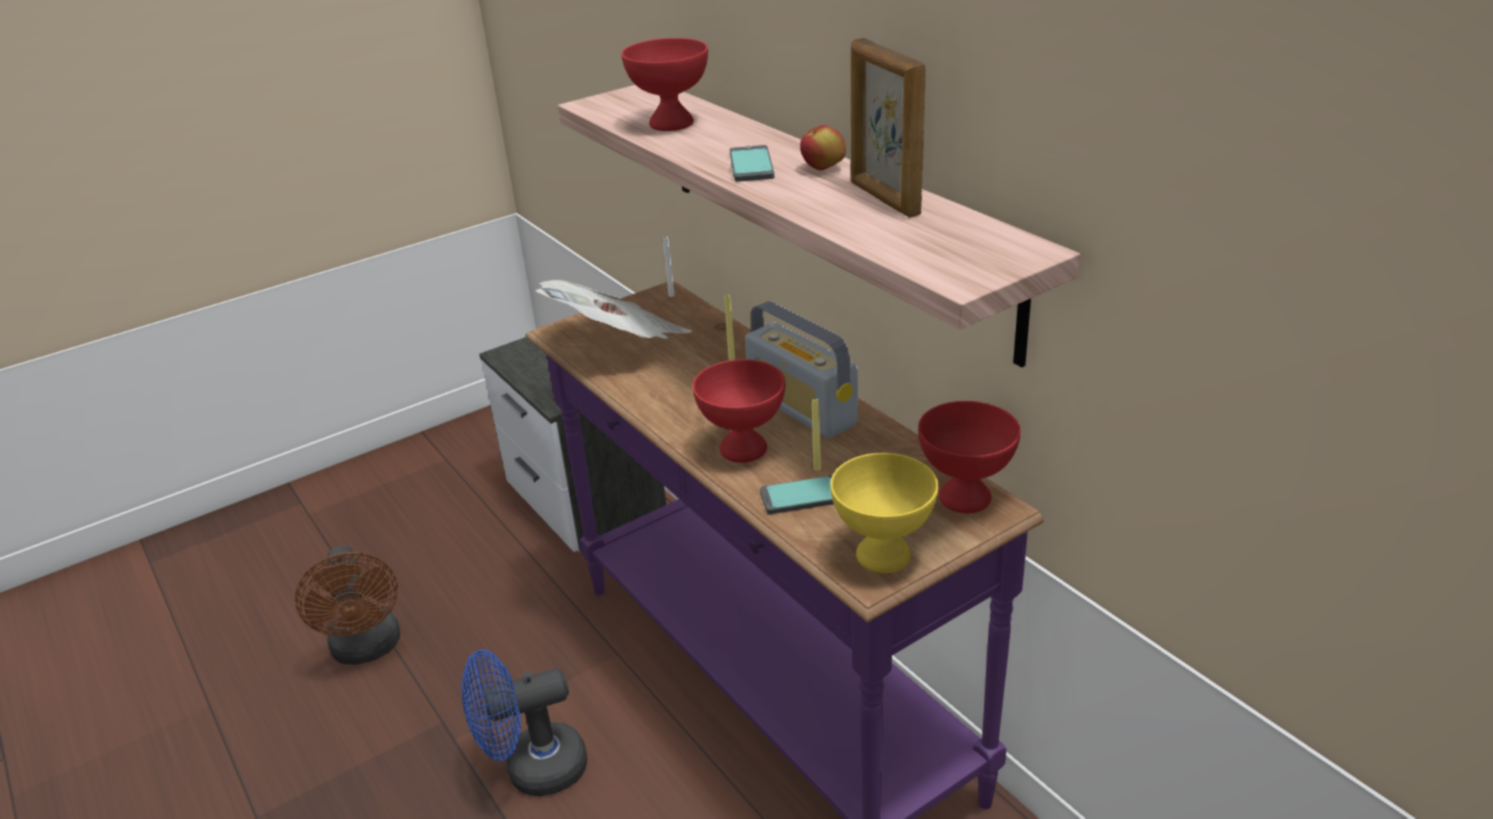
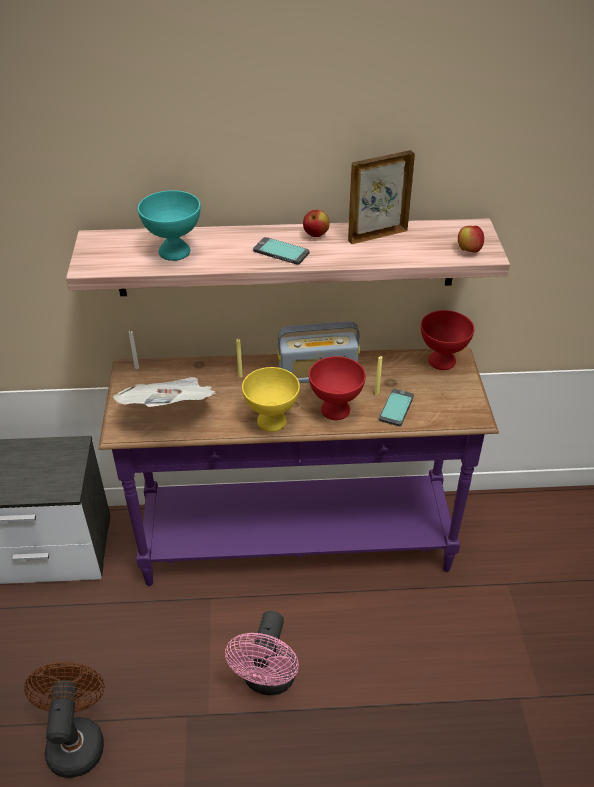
camera: 60 degrees left, 10 degrees up
brown fan [295,546,400,665] -> brown fan turned 105 degrees counterclockwise [24,662,105,778]
blue fan [462,650,587,796] -> pink fan [225,611,299,695]
red bowl [621,38,708,131] -> turquoise bowl [138,190,201,261]
yellow bowl [830,453,938,573] -> yellow bowl moved to [242,367,300,432]
picture frame [851,38,926,218] -> picture frame turned 150 degrees clockwise [348,150,415,244]
none -> apple [458,226,484,253]

